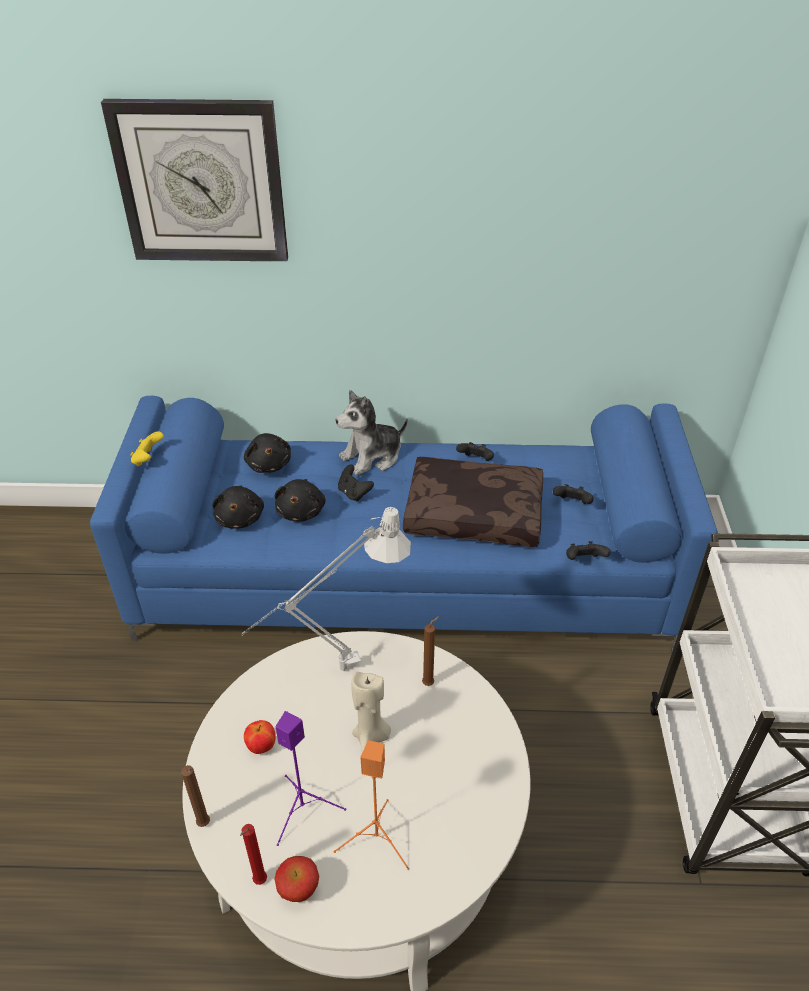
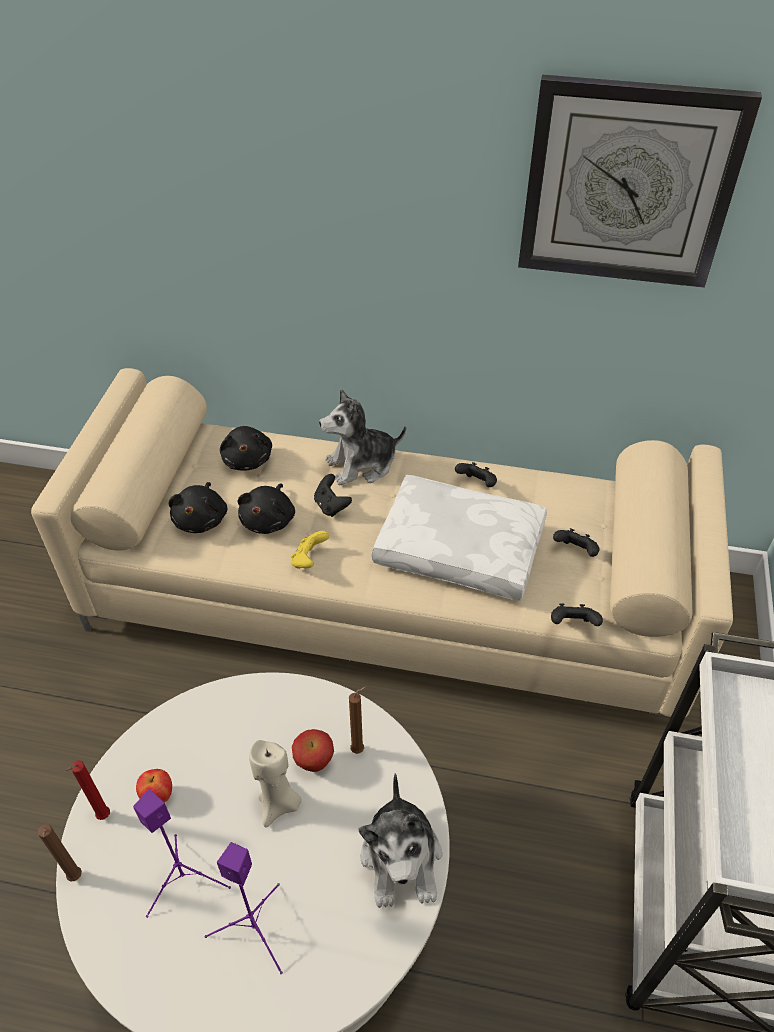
camera: 10 degrees right, 5 degrees up
blue sofa [90,396,718,653] -> beige sofa [31,368,733,717]
wall clock [101,99,288,262] -> wall clock moved to [518,75,762,288]
yellow game controller [130,431,164,466] -> yellow game controller moved to [291,531,329,569]
red candle [240,824,267,885] -> red candle moved to [65,760,110,820]
grey table lamp [241,507,411,671] -> none
apple [274,856,319,902] -> apple moved to [292,729,334,772]
orange speaker [334,740,410,870] -> purple speaker [205,842,283,975]
brown pillow [403,457,543,547] -> white pillow [372,475,547,601]
none -> plush toy [359,773,442,908]

